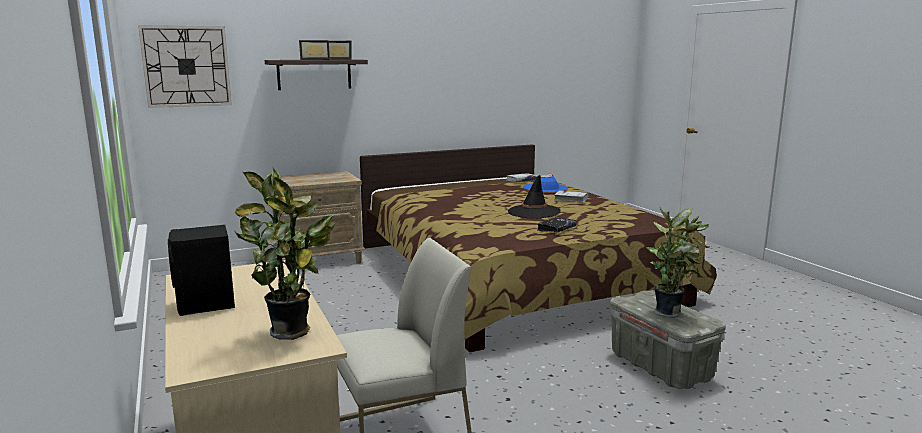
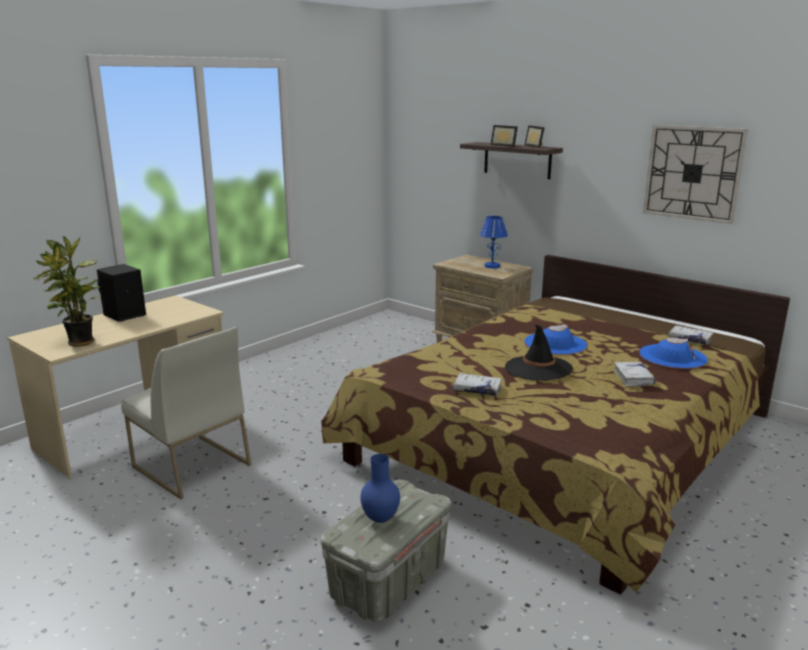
camera: 65 degrees right, 5 degrees up
wall clock [138,25,232,108] -> wall clock moved to [643,125,748,224]
black book [537,217,577,233] -> white book [452,373,502,396]
potted plant [647,206,709,318] -> blue vase [360,454,400,523]
none -> blue table lamp [480,216,508,268]
none -> blue hat [524,324,587,355]

